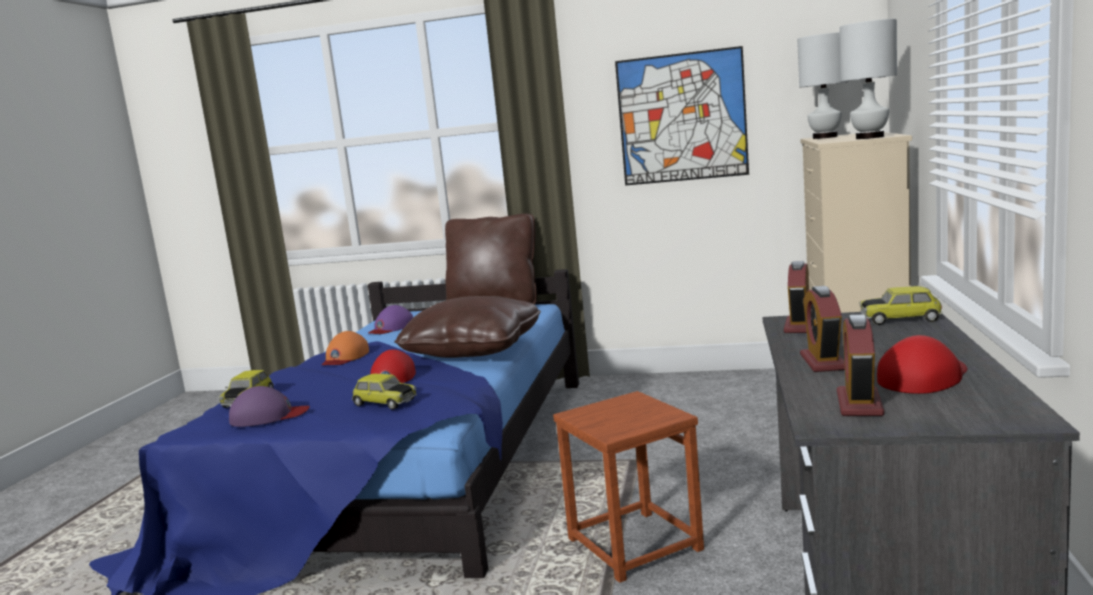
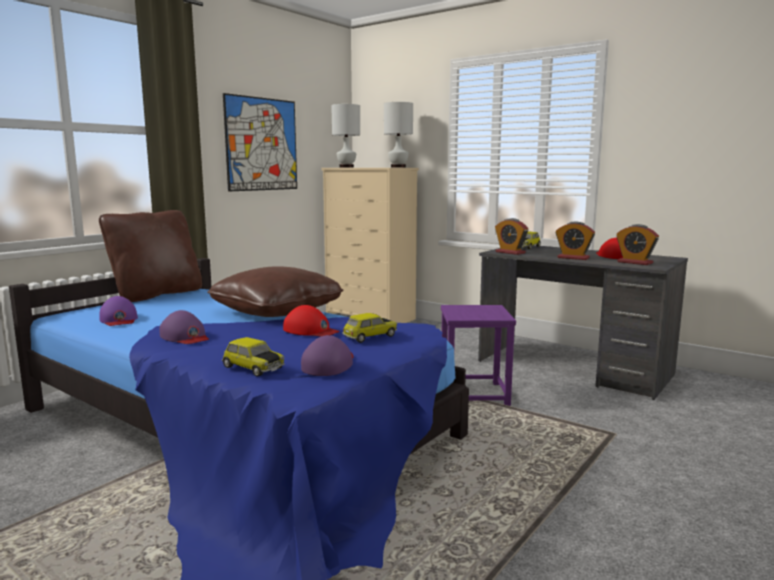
camera: 65 degrees left, 0 degrees up
orange cap [322,331,369,365] -> purple cap [159,310,209,344]
brown stool [553,391,704,583] -> purple stool [441,305,516,406]

